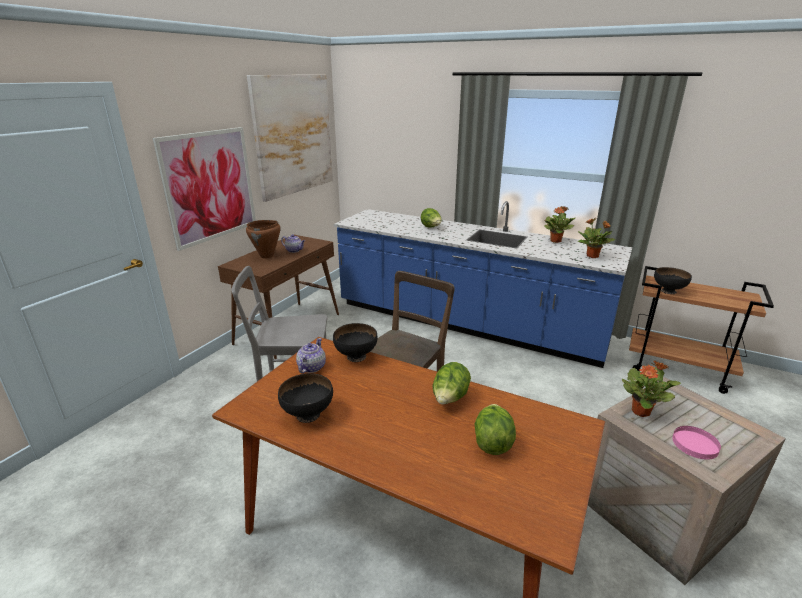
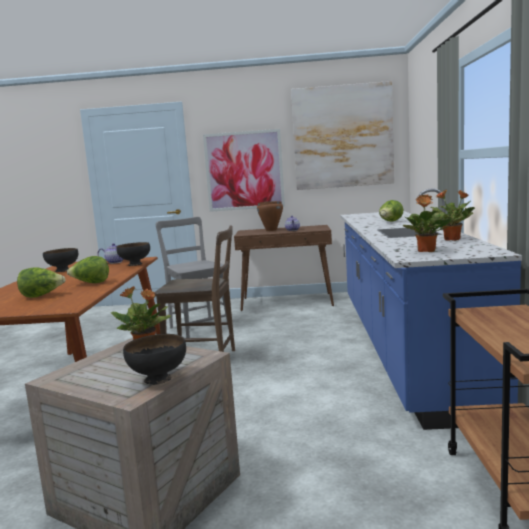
camera: 65 degrees right, 15 degrees down
black bowl [654,267,692,294] -> black bowl moved to [123,334,186,385]
pink plate [672,426,721,460] -> none

